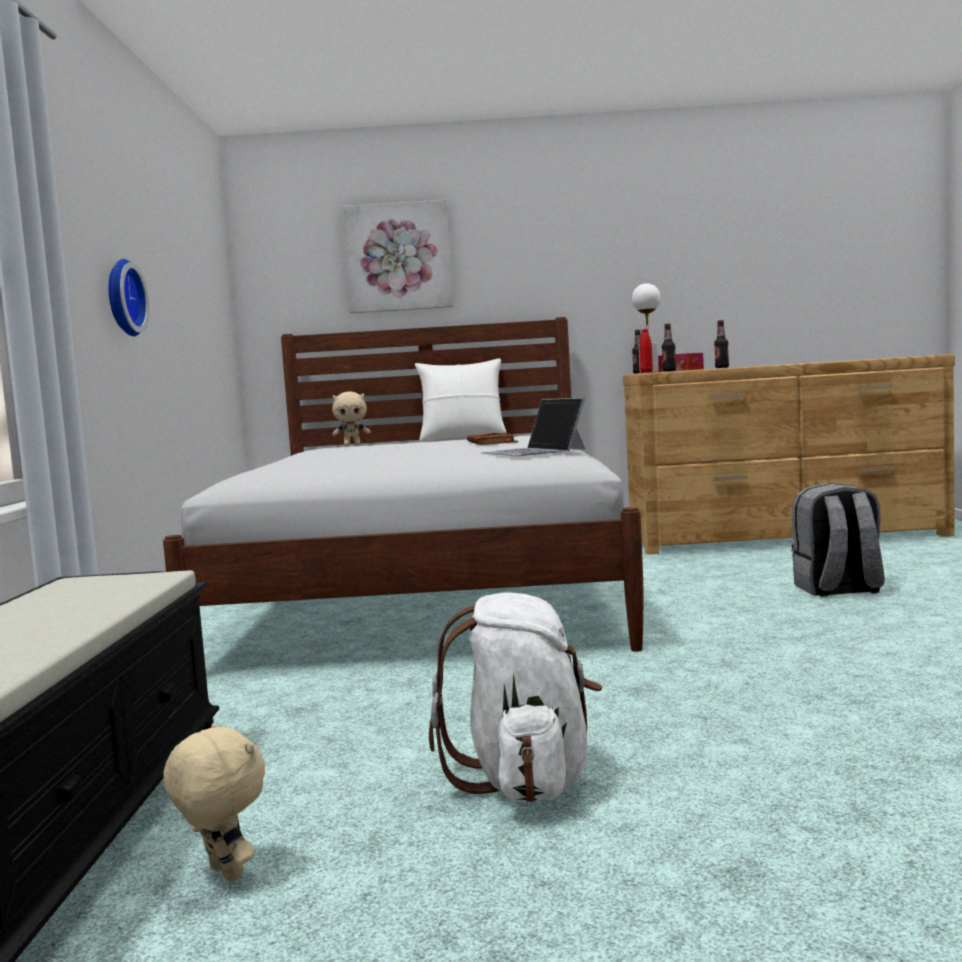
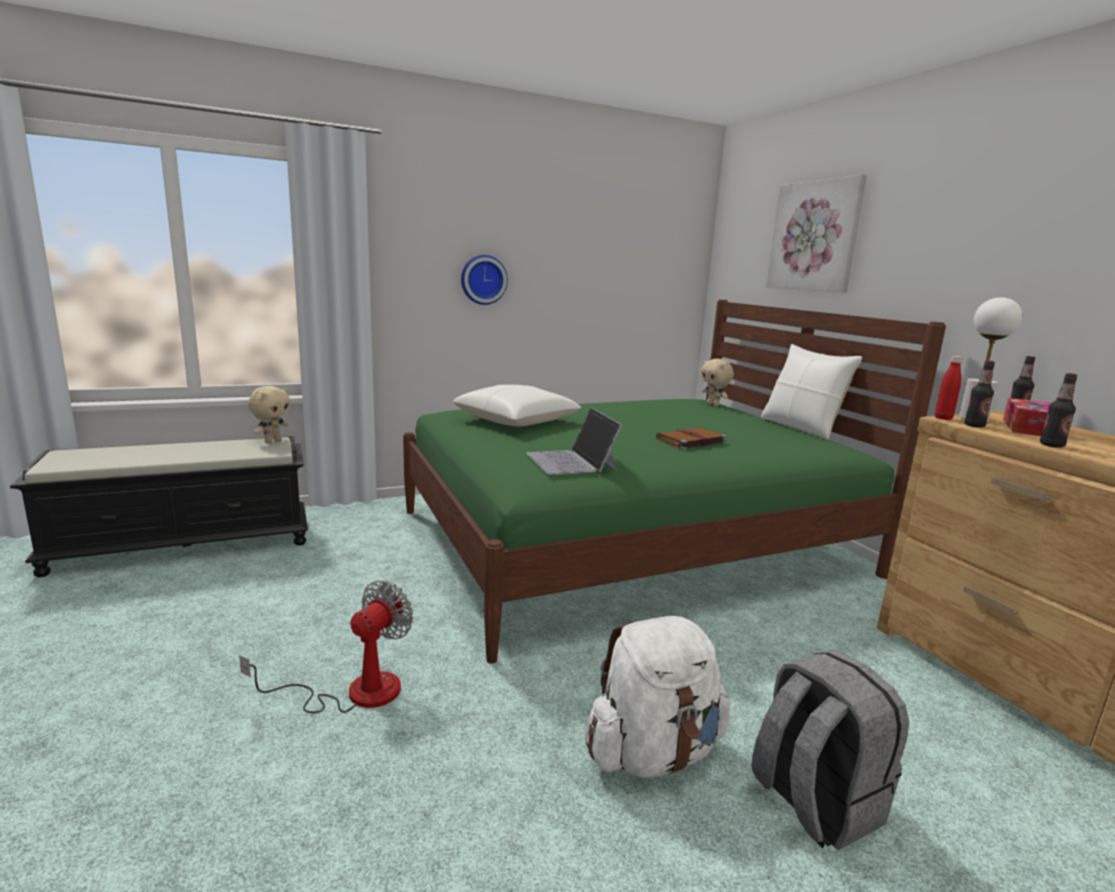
camera: 65 degrees right, 10 degrees up
white bed [163,317,644,652] -> green bed [403,300,946,664]
beige plush toy [164,723,265,882] -> beige plush toy moved to [248,386,290,443]
white backpack [429,592,602,802] -> white backpack moved to [584,616,730,778]
laptop [481,398,585,456] -> laptop turned 60 degrees counterclockwise [526,407,622,475]
none -> fan [239,580,413,713]
none -> white pillow [453,385,581,427]

